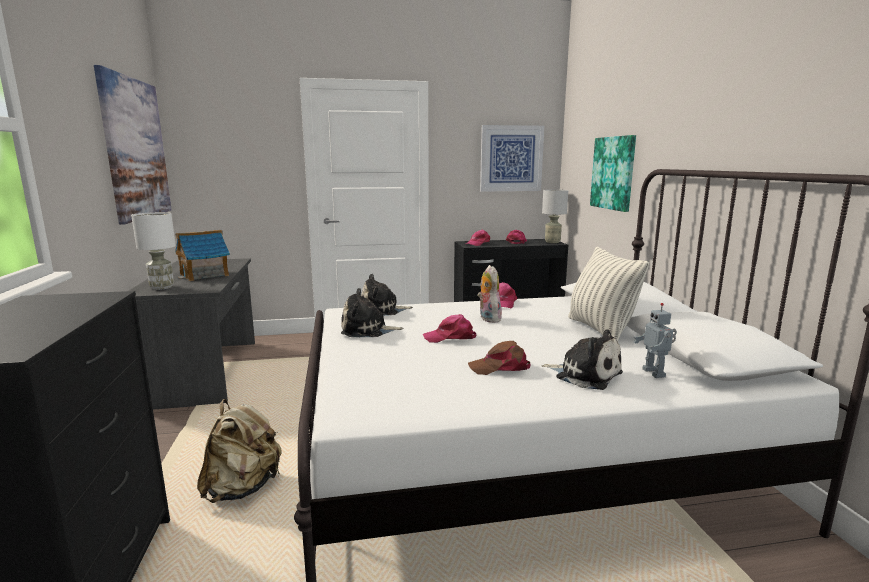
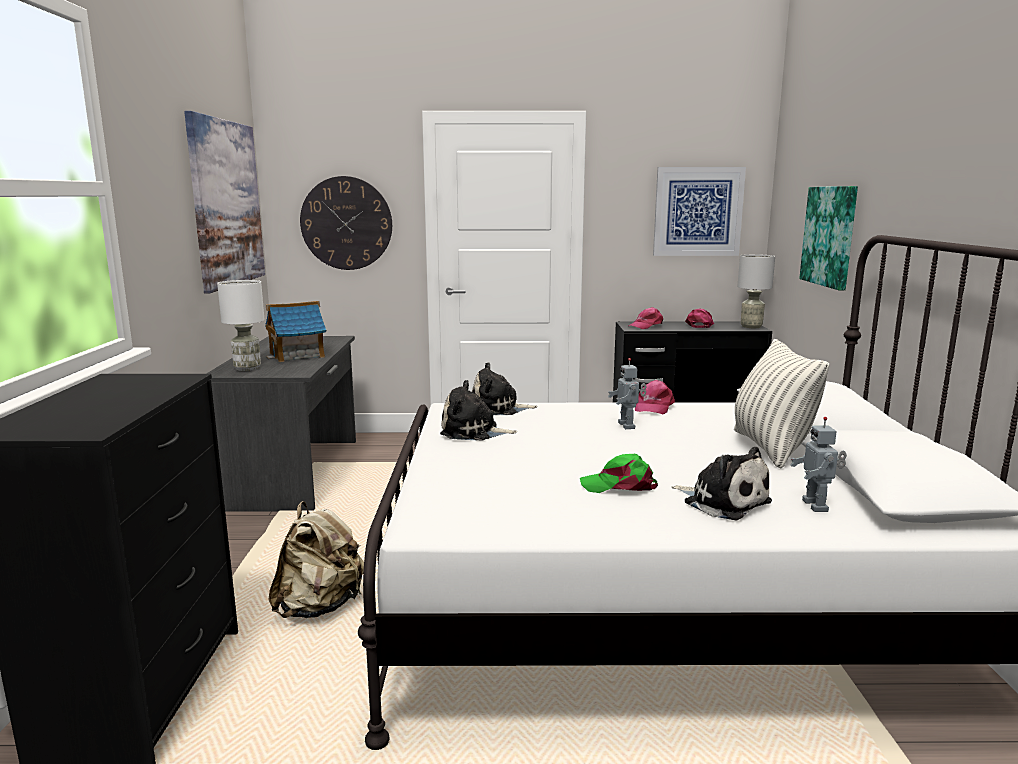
camera: 10 degrees right, 0 degrees up
pink cap [423,314,477,343] -> none
brown cap [468,341,531,375] -> green cap [580,454,658,493]
plush toy [477,265,502,323] -> toy robot [608,358,647,429]
none -> wall clock [300,176,392,270]

